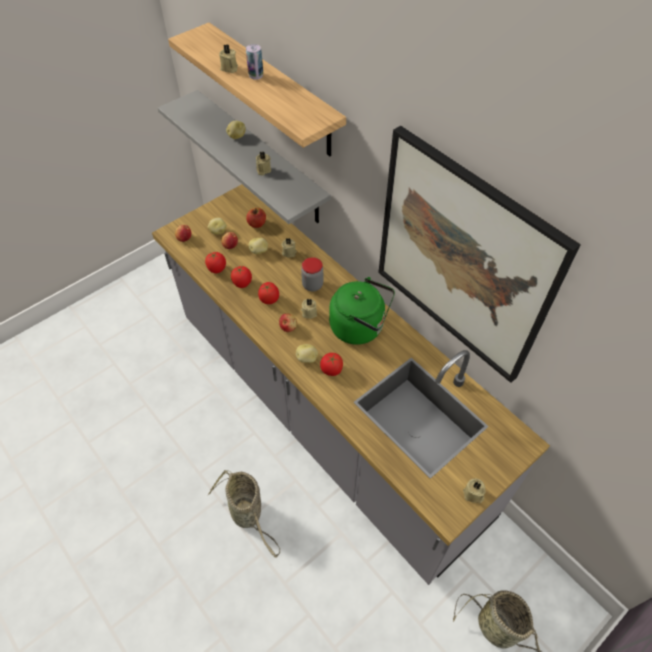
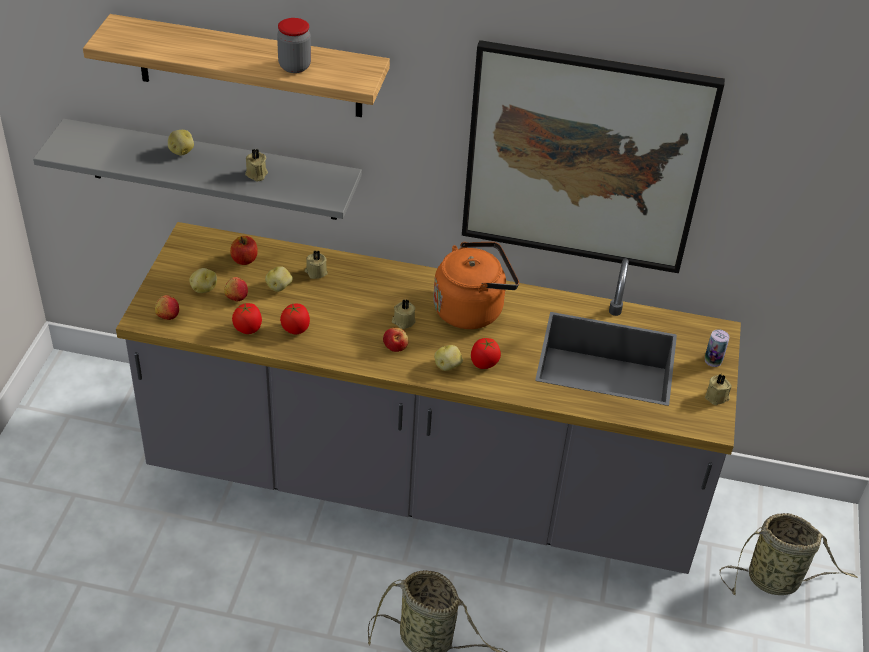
camera: 40 degrees left, 10 degrees down
beige candle [219,44,238,73] -> none
can [246,44,263,80] -> can moved to [705,329,729,367]
tomato [258,282,279,304] -> none
jar [301,257,323,292] -> jar moved to [277,18,311,73]
green kettle [329,277,395,345] -> orange kettle [433,242,519,329]

